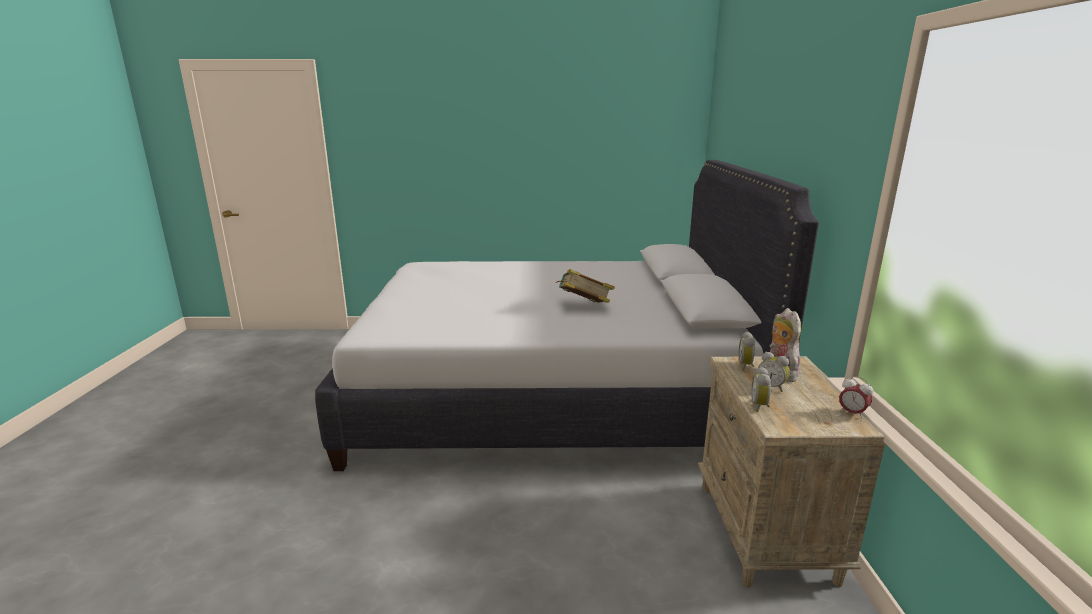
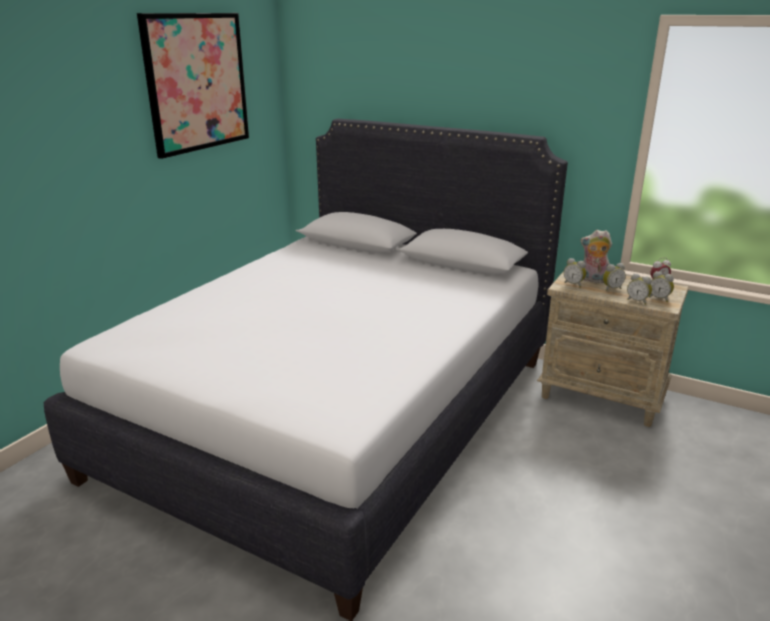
camera: 60 degrees left, 5 degrees up
book [556,269,615,303] -> none
none -> picture [137,13,249,159]
none -> alarm clock [649,271,674,302]

